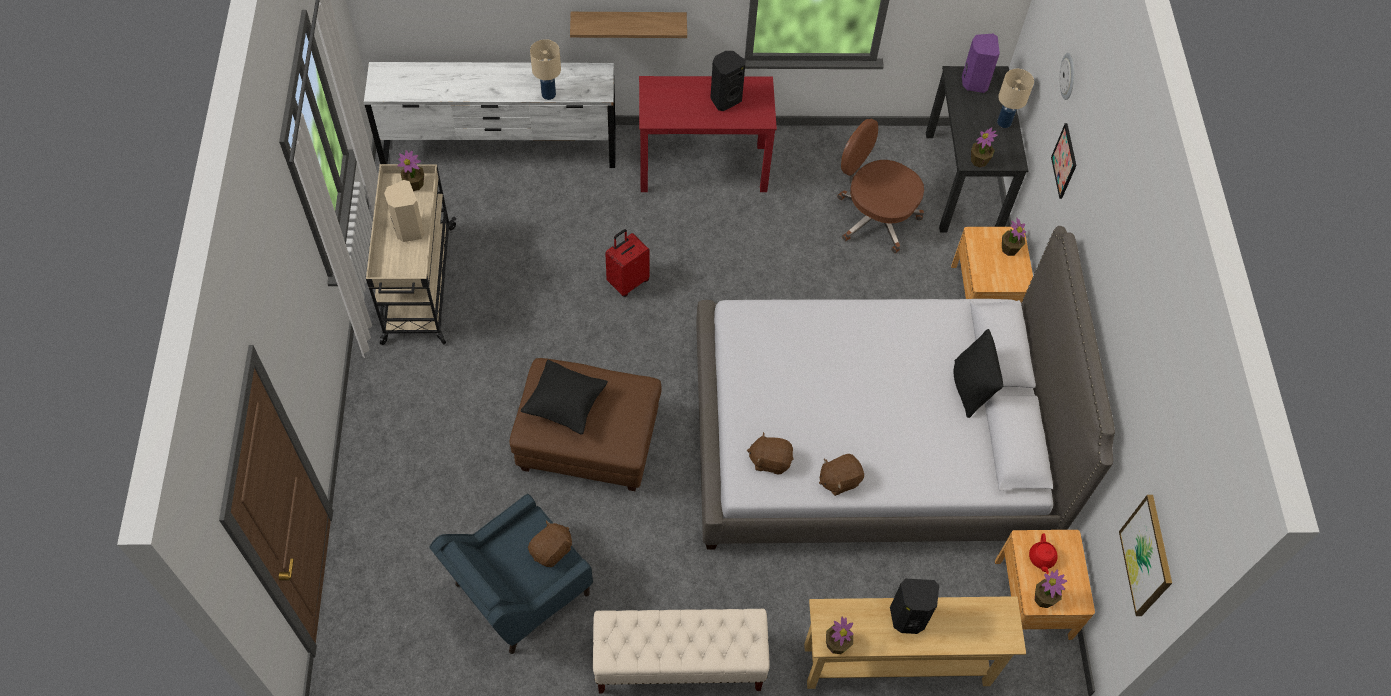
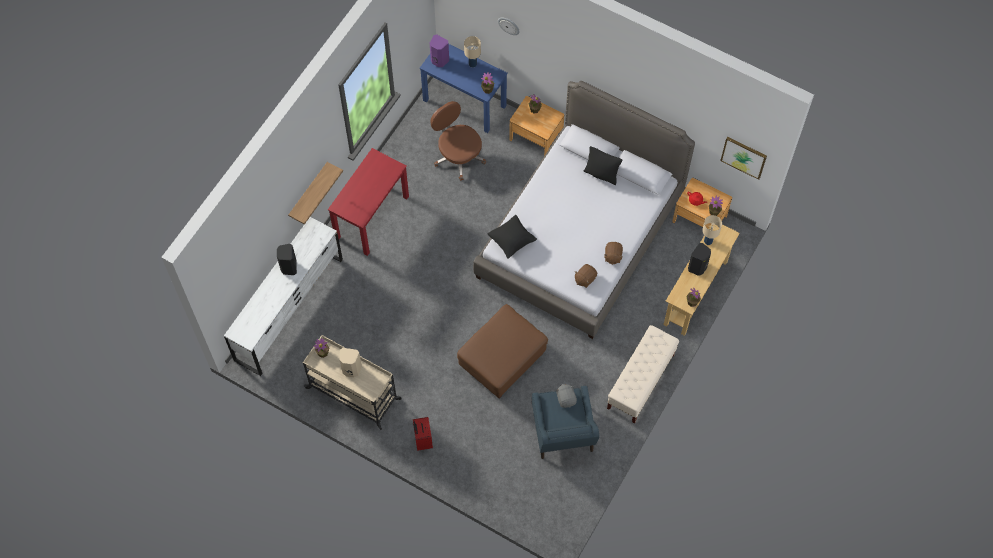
camera: 55 degrees left, 5 degrees up
black pillow [521,360,608,435] -> black pillow moved to [487,215,537,259]
brown plush toy [528,520,572,567] -> grey plush toy [555,384,577,408]
beige table lamp [530,39,561,100] -> beige table lamp moved to [702,215,722,245]
red suitcase [605,229,650,297] -> red suitcase moved to [413,417,433,451]
black speaker [710,51,746,111] -> black speaker moved to [277,244,297,275]
brown office chair [837,119,924,253] -> brown office chair turned 75 degrees clockwise [431,101,486,181]
black desk [926,66,1028,233] -> blue desk [420,44,508,133]
picture [1051,123,1076,199] -> none

